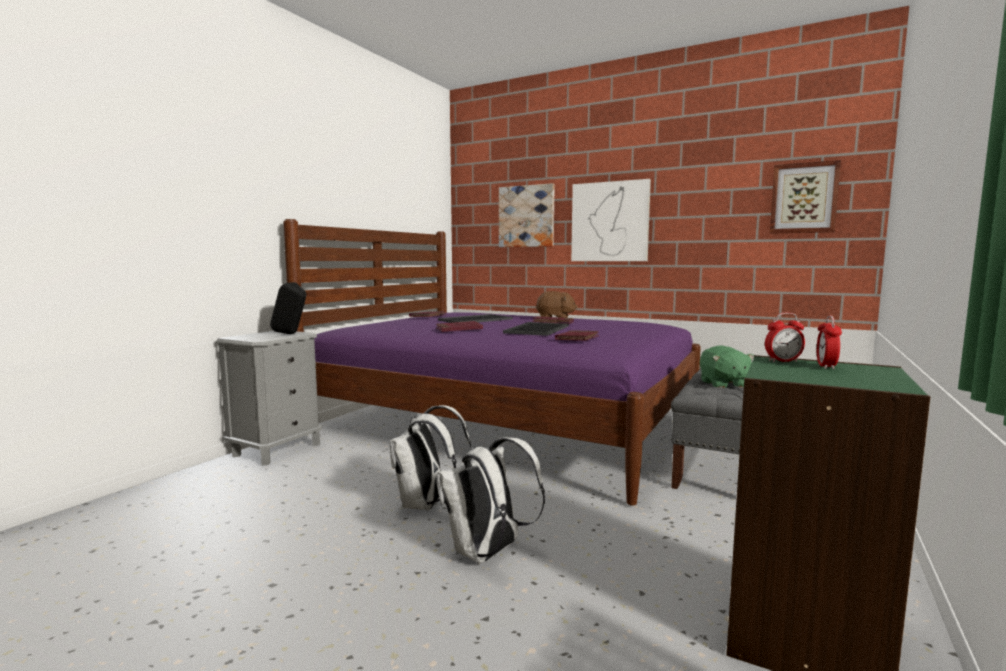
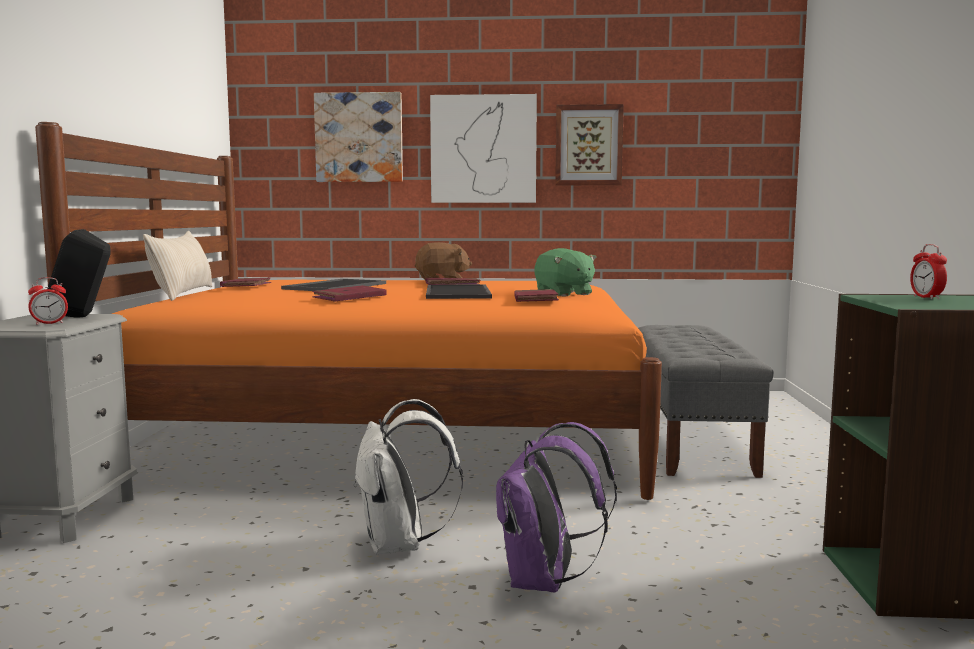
camera: 25 degrees left, 0 degrees up
purple bed [283,219,701,506] -> orange bed [35,122,662,500]
white backpack [436,437,545,563] -> purple backpack [496,422,617,592]
green plush toy [700,346,755,388] -> green plush toy moved to [534,248,597,297]
alarm clock [765,313,805,362] -> alarm clock moved to [28,277,68,325]
picture [770,160,841,234] -> picture moved to [555,104,624,185]
none -> beige pillow [143,231,212,301]

